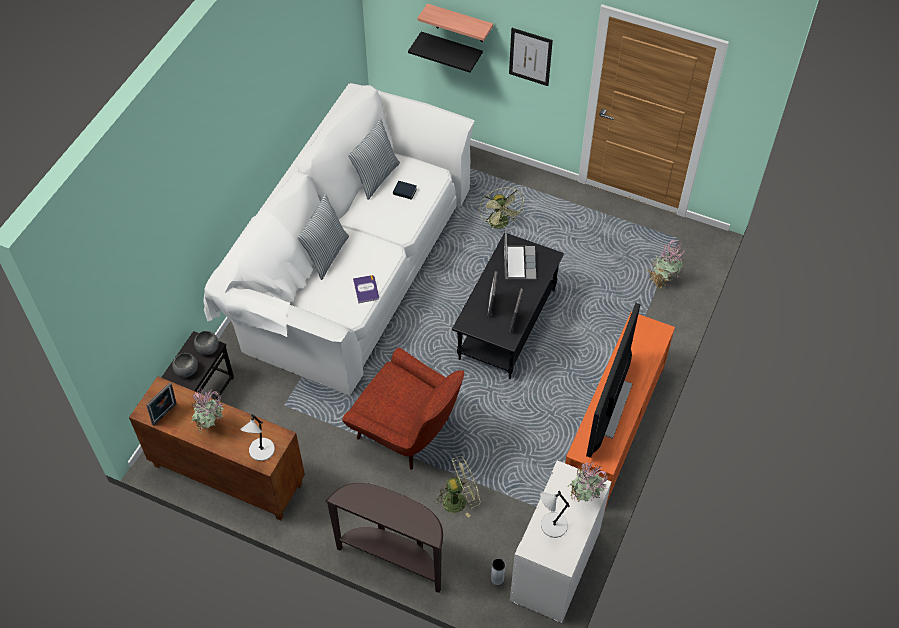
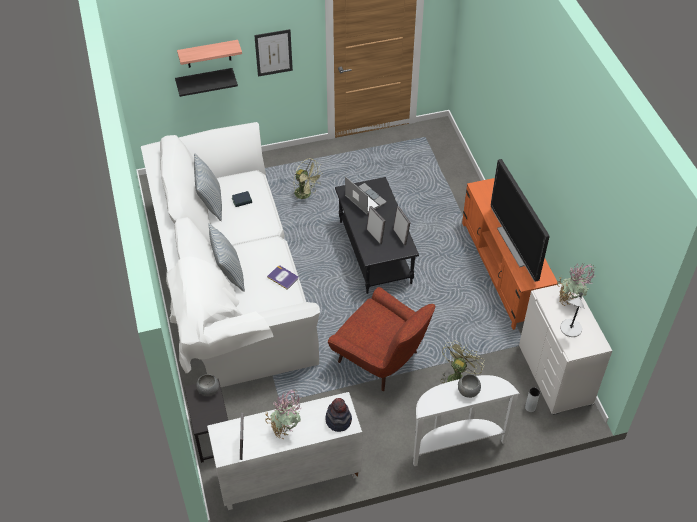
camera: 40 degrees left, 5 degrees down
brown cabinet [129,376,305,521] -> white cabinet [207,392,362,510]
grey bowl [172,353,198,377] -> grey bowl moved to [458,374,481,398]
grey table lamp [240,414,275,461] -> hat [326,398,352,432]
brown console table [325,483,443,593] -> white console table [413,375,520,466]
red armchair [342,348,464,470] -> red armchair turned 45 degrees clockwise [328,287,435,391]
potted plant [647,239,685,289] -> none

